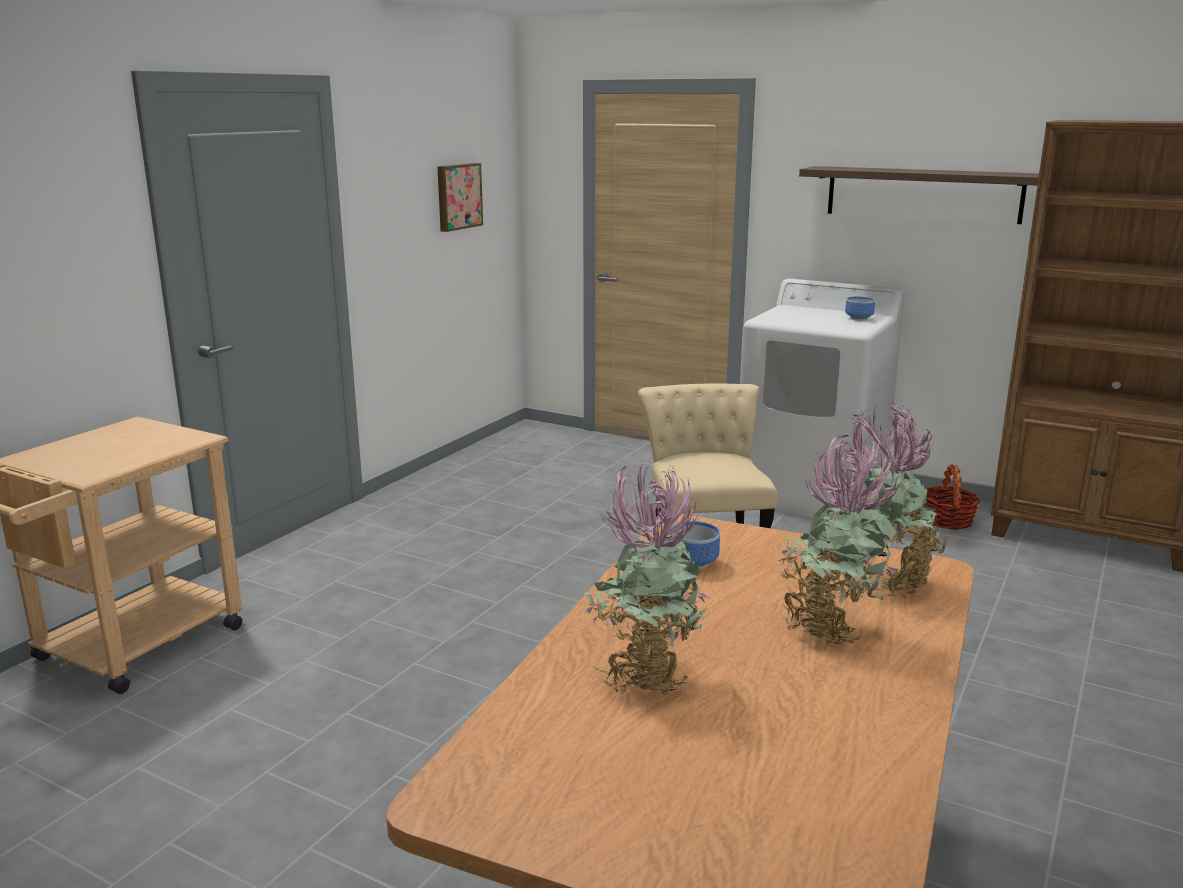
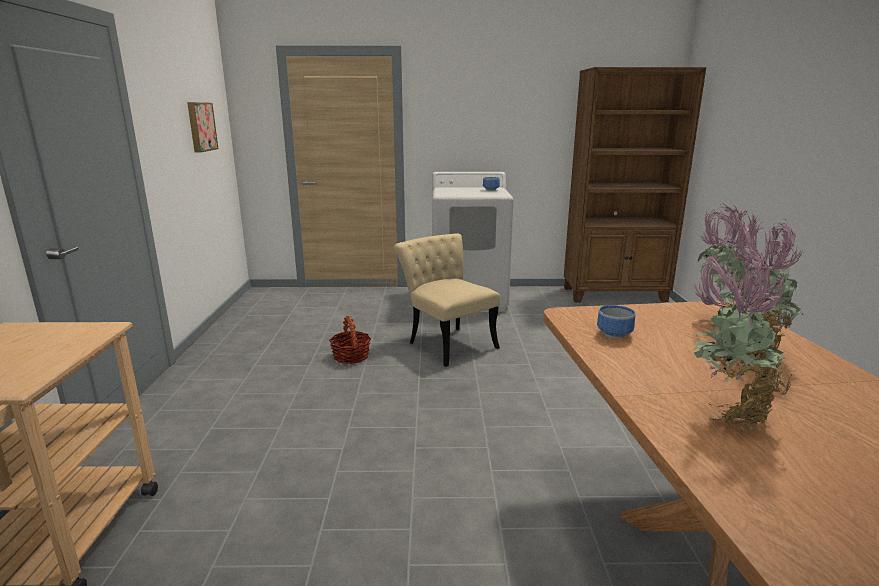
camera: 30 degrees left, 0 degrees up
shelf [799,166,1039,224] -> none
basket [924,464,980,530] -> basket moved to [329,316,371,364]

